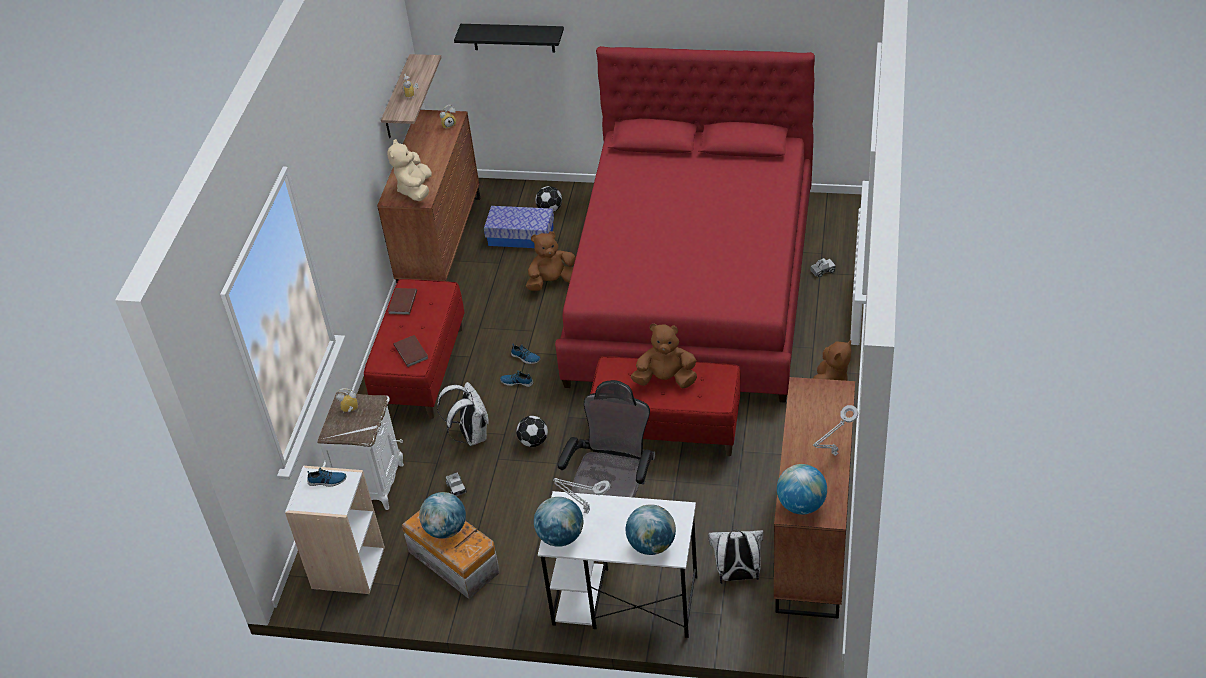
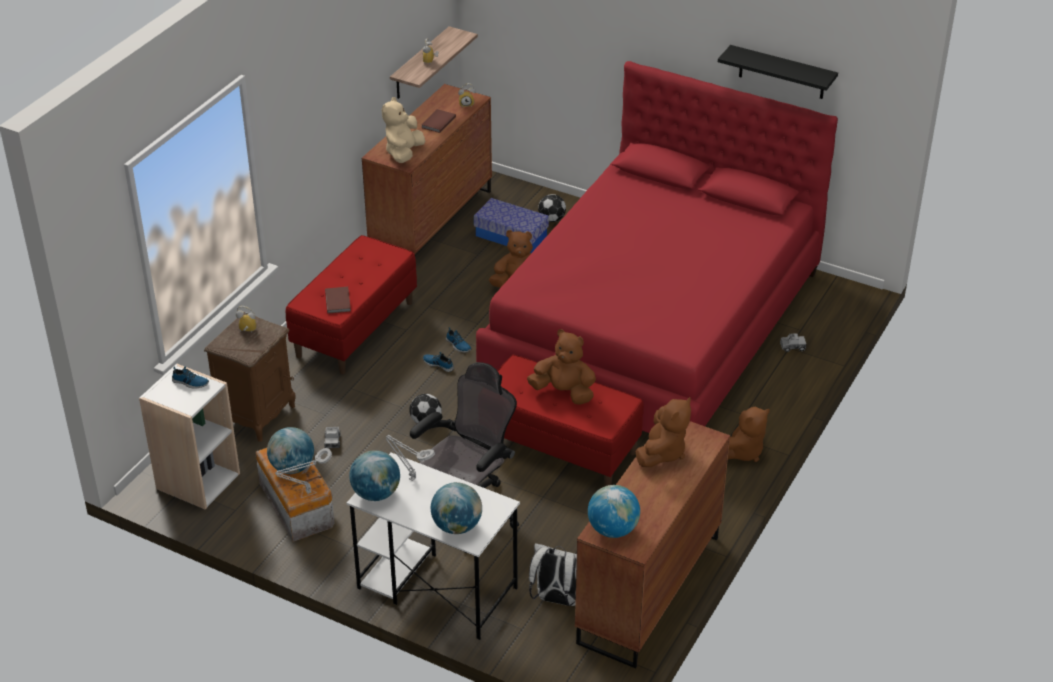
camera: 15 degrees right, 5 degrees down
white nightstand [318,392,404,510] -> brown nightstand [204,312,296,442]
brown book [388,288,417,315] -> brown book moved to [421,109,456,133]
white backpack [437,382,489,446] -> none
black shelf [454,24,564,52] -> black shelf moved to [718,45,838,99]
grey table lamp [813,405,858,456] -> grey table lamp moved to [275,448,332,494]
none -> brown plush toy [636,397,691,467]

